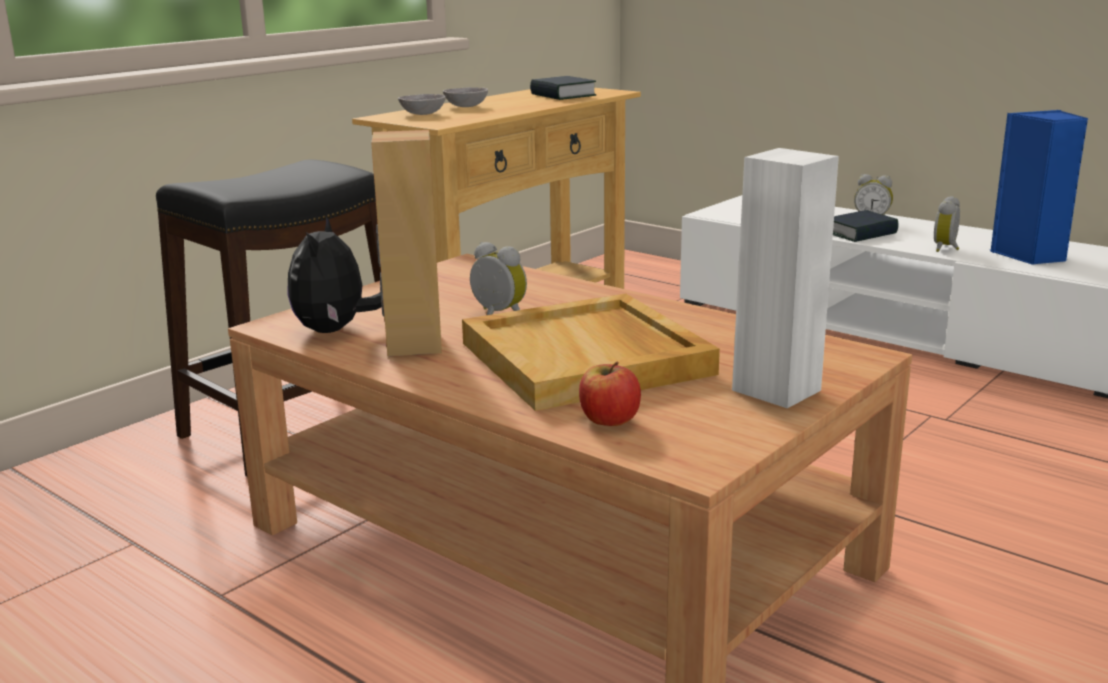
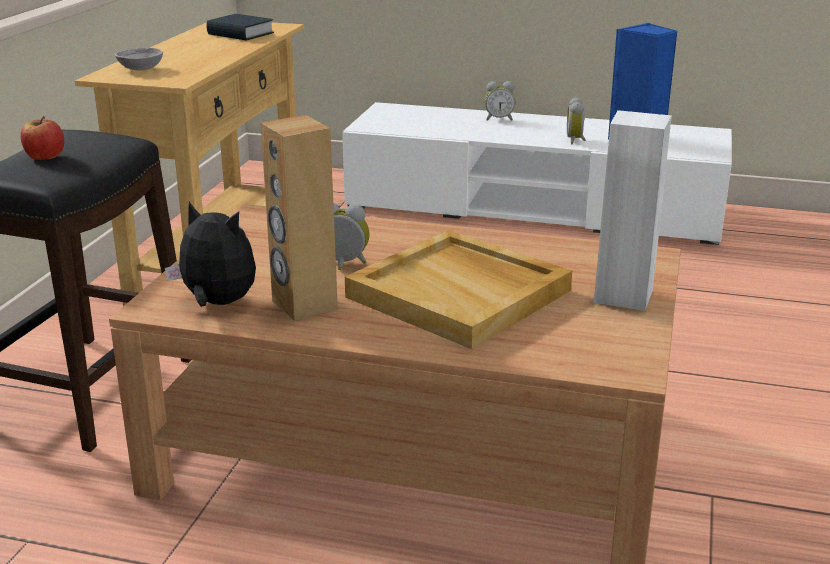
camera: 25 degrees left, 5 degrees up
plush toy [287,216,382,333] -> plush toy turned 135 degrees clockwise [165,202,256,307]
grey bowl [443,87,488,107] -> none
apple [579,362,641,426] -> apple moved to [20,116,64,160]
book [833,210,899,242] -> none

